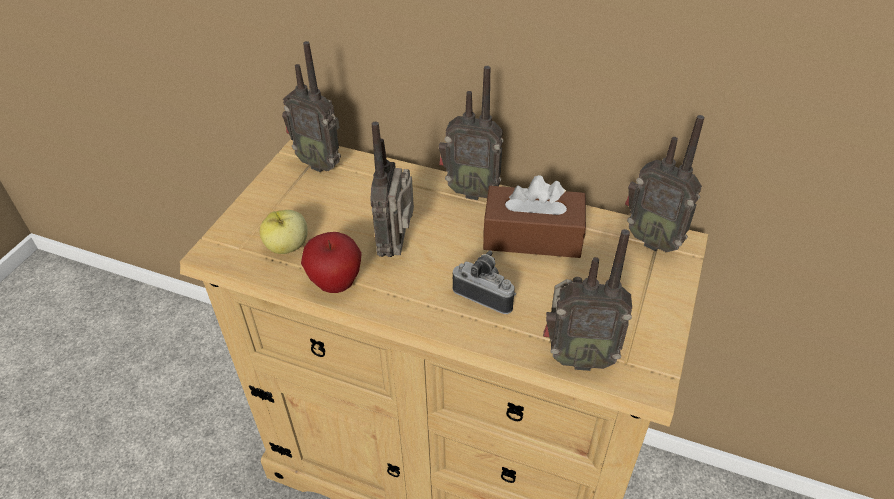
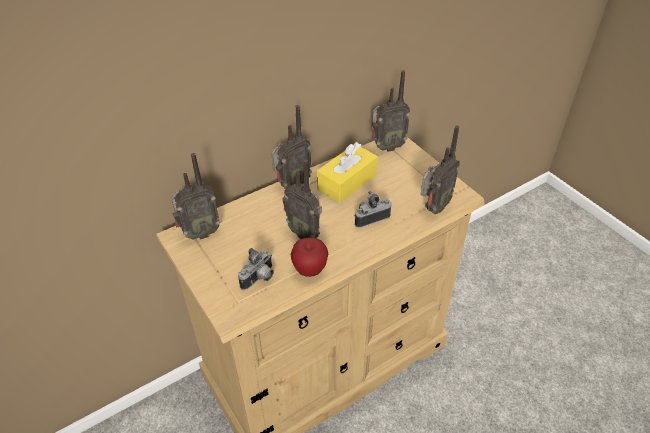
camera: 55 degrees left, 0 degrees up
apple [259,210,308,254] -> camera [238,248,274,290]
brown tissue box [483,175,586,258] -> yellow tissue box [317,142,378,203]

